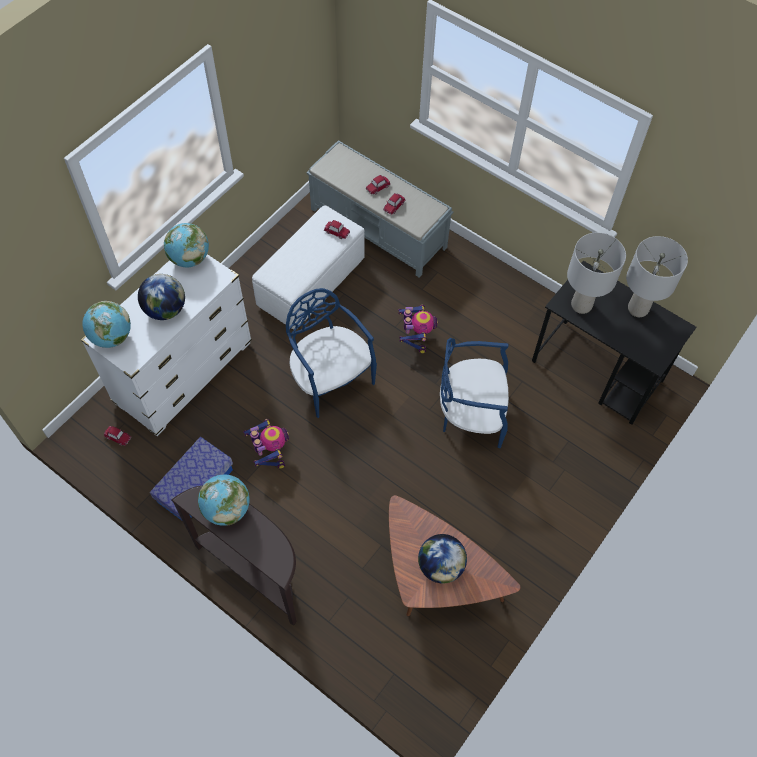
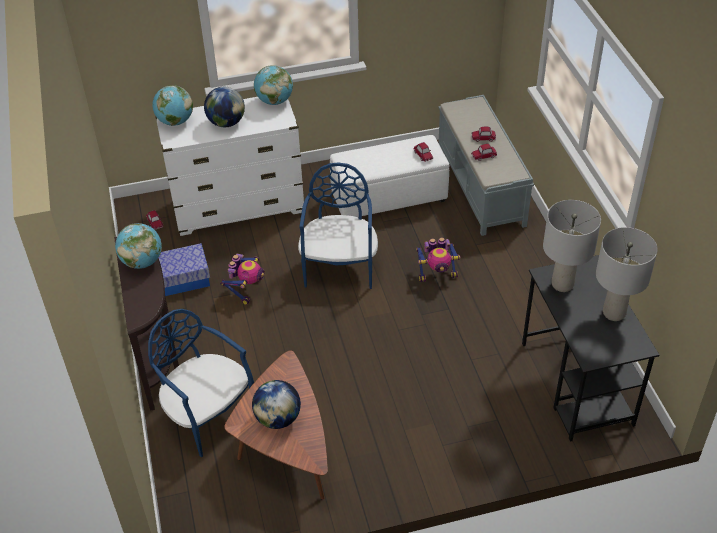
camera: 40 degrees right, 15 degrees down
toy robot [398,304,438,353] -> toy robot turned 45 degrees clockwise [416,237,460,282]
blue chair [440,338,509,448] -> blue chair moved to [148,309,254,457]

